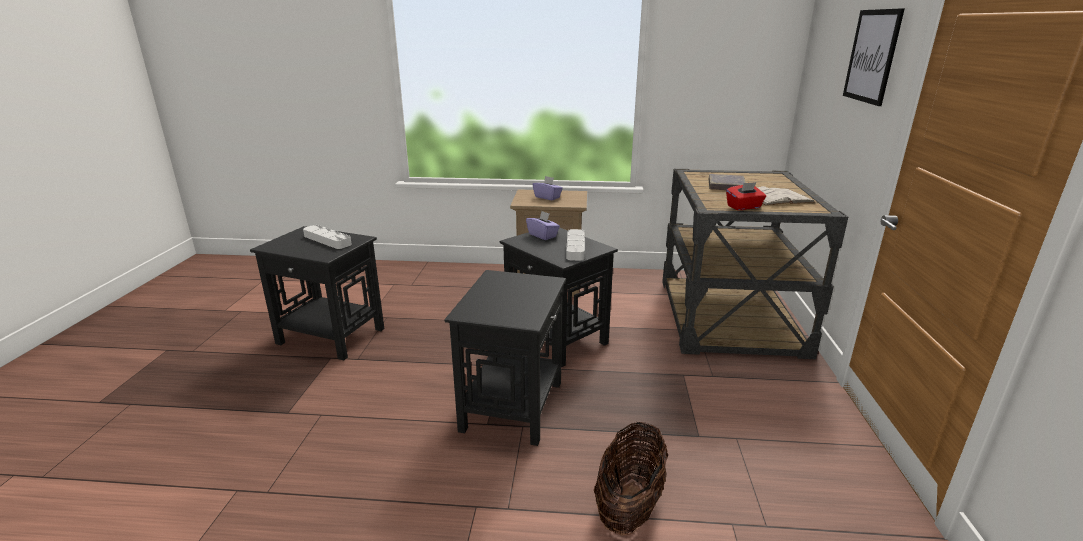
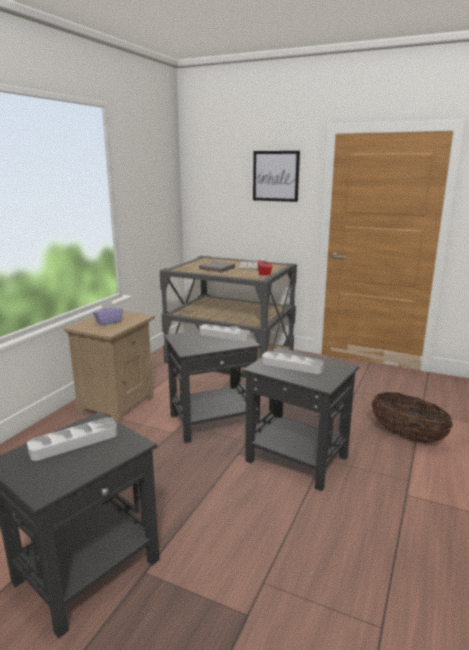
camera: 70 degrees left, 5 degrees down
purple tissue box [526,211,560,240] -> none
none -> grey tray [262,351,324,374]

